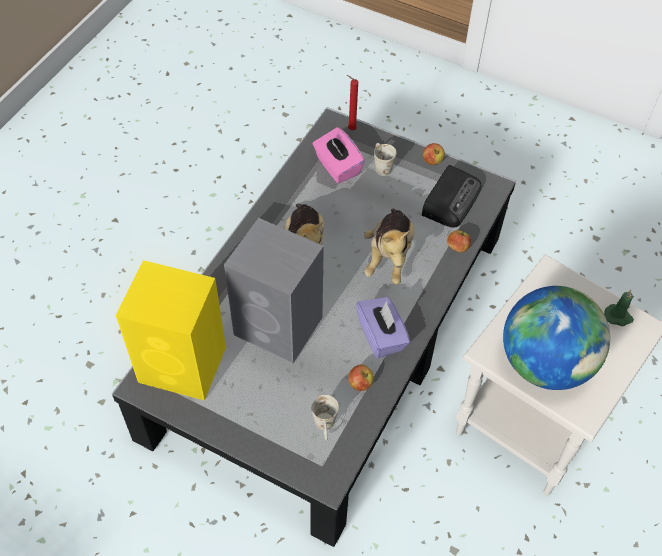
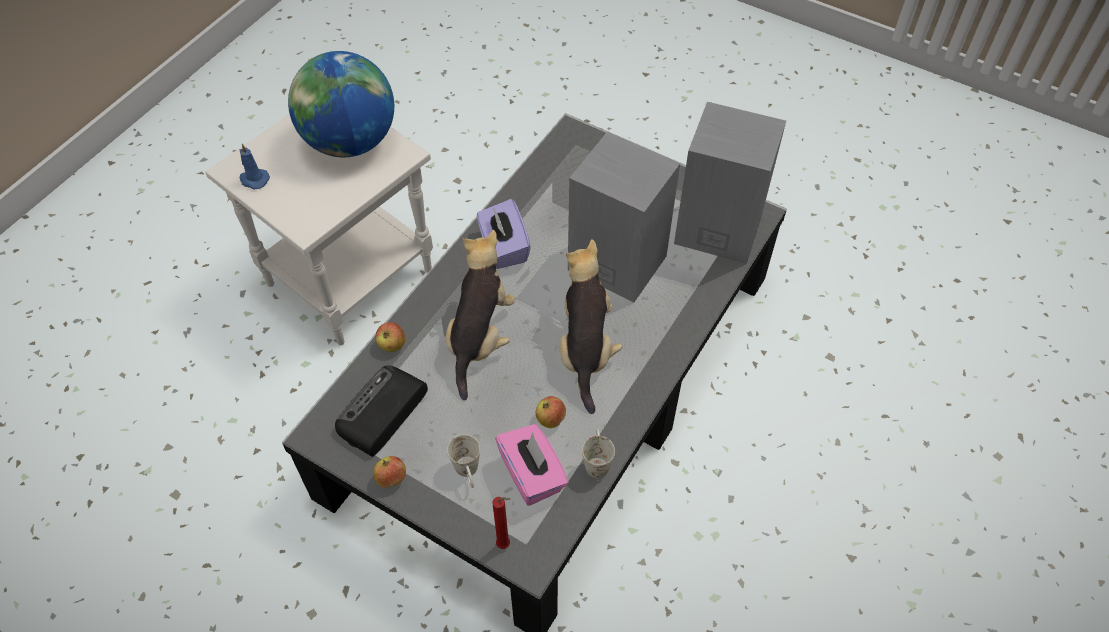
camera: 175 degrees left, 0 degrees up
yellow speaker [116,260,226,401] -> grey speaker [674,102,786,264]
white mug [311,395,339,440] -> white mug moved to [582,428,615,478]
apple [348,365,374,391] -> apple moved to [536,396,566,428]
green candle [604,290,634,326] -> blue candle [240,144,270,189]

